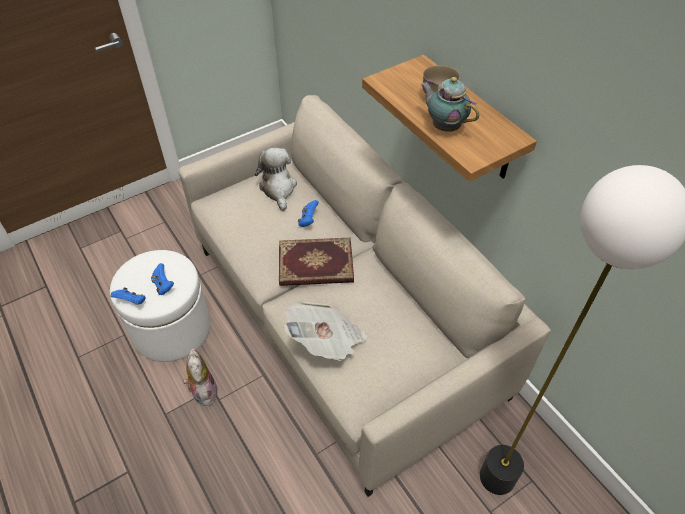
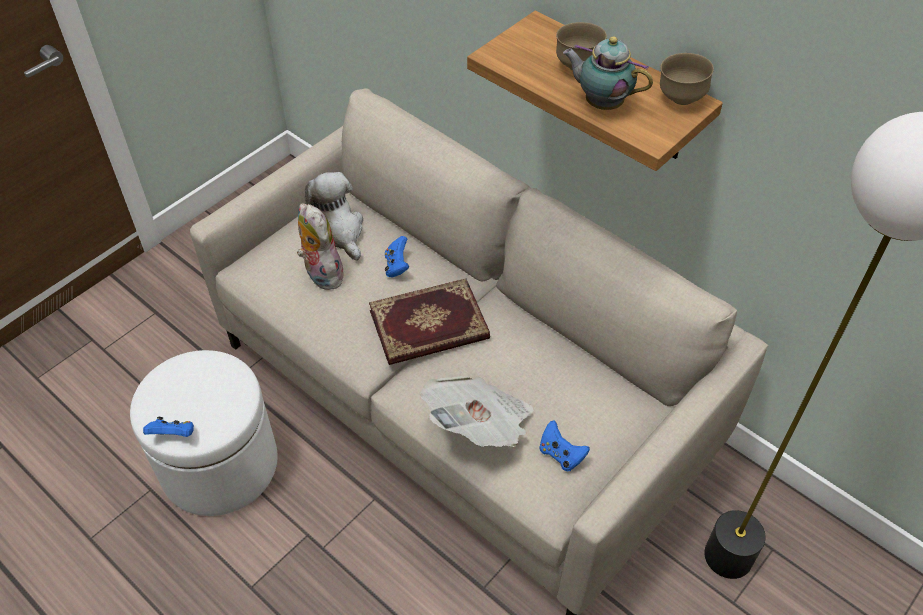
camera: 15 degrees left, 0 degrees up
blue game controller [151,263,174,295] -> blue game controller moved to [539,420,590,471]
plush toy [183,348,218,406] -> plush toy moved to [297,203,344,290]
none -> brown bowl [660,53,714,105]

